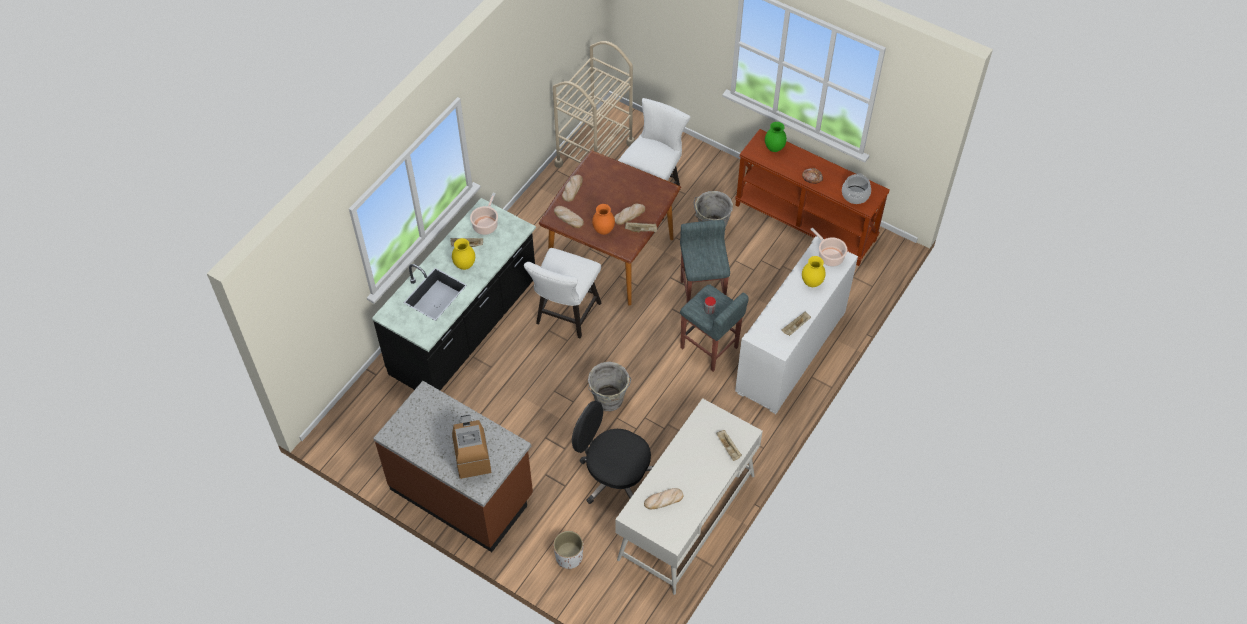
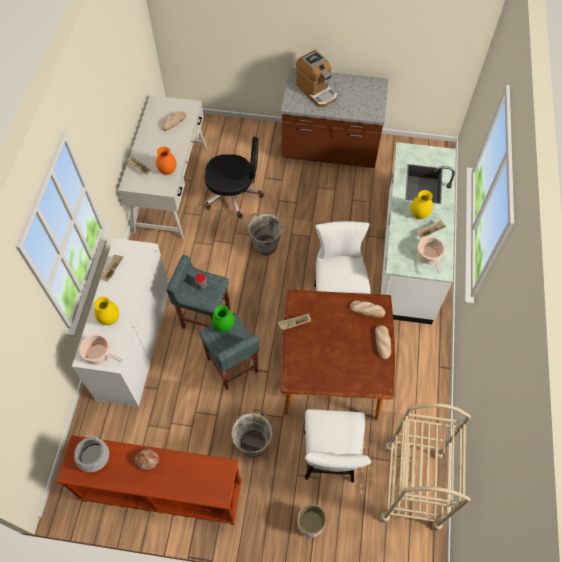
camera: 155 degrees right, 5 degrees up
black counter [372,198,536,390] -> white counter [381,142,456,324]
white planter [553,531,583,569] -> white planter moved to [297,504,326,537]
orange vase [592,204,615,235] -> orange vase moved to [156,147,176,175]
bread [614,204,645,225] -> none
green vase [765,122,787,152] -> green vase moved to [212,305,235,332]

